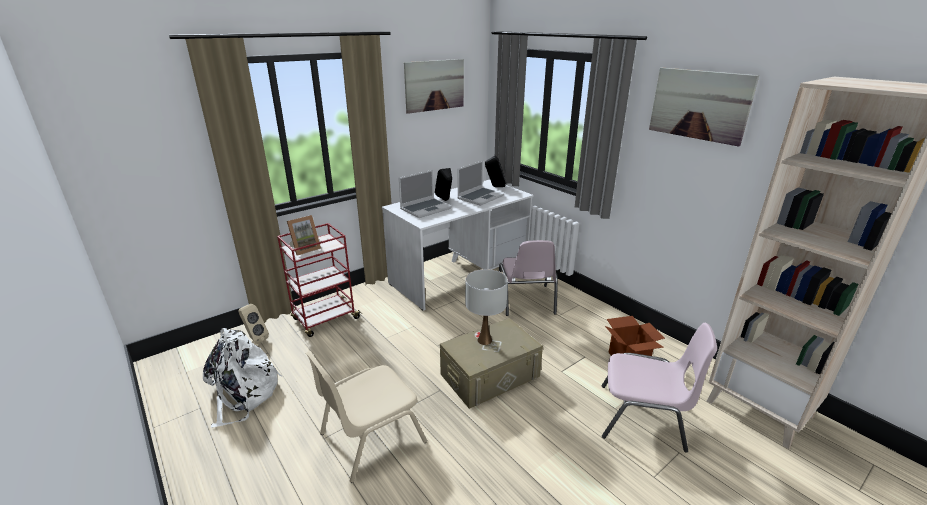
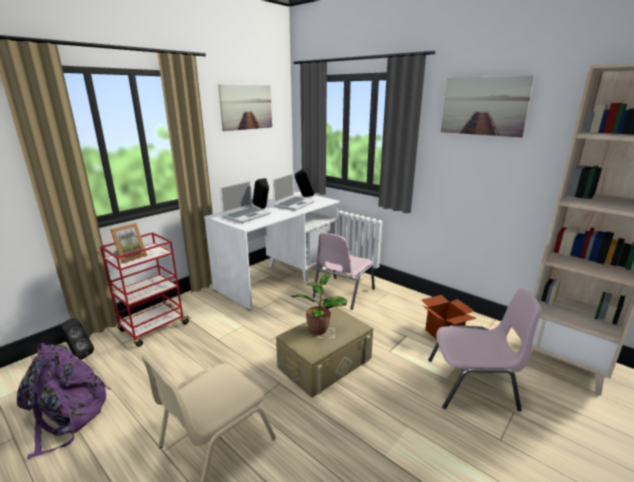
camera: 10 degrees left, 5 degrees down
white backpack [203,328,282,428] -> purple backpack [17,343,111,459]
beige speaker [238,304,269,344] -> black speaker [59,318,94,360]
white table lamp [465,269,508,345] -> potted plant [291,274,347,335]
pink chair [499,240,558,316] -> pink chair turned 45 degrees clockwise [313,233,375,310]

